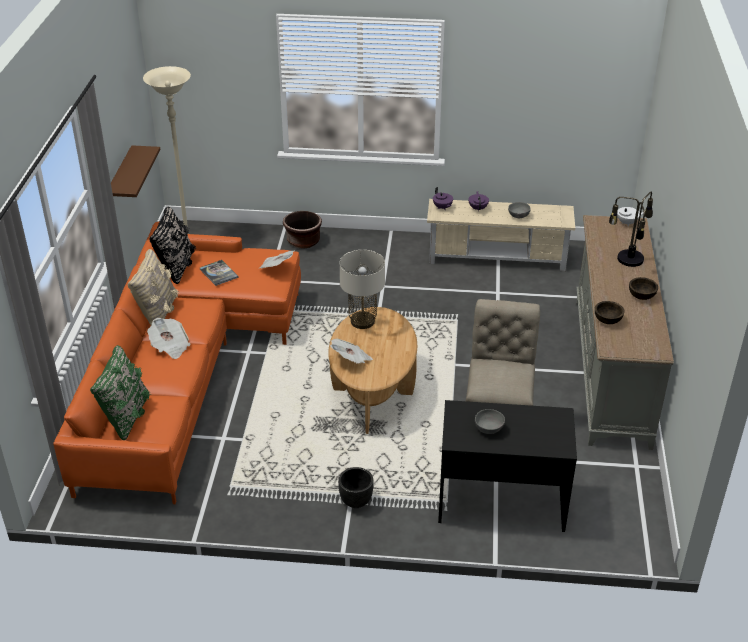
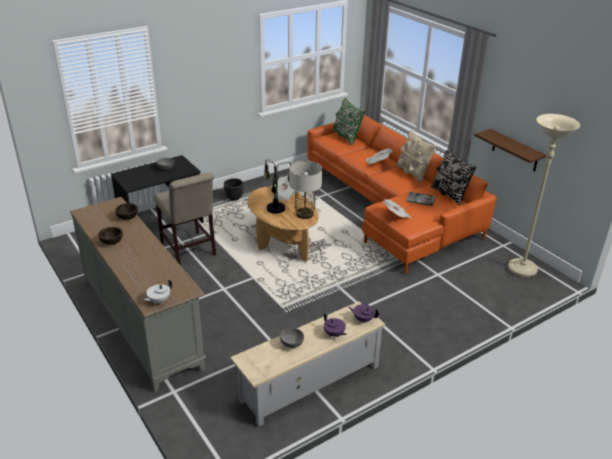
camera: 140 degrees right, 5 degrees down
brown planter [283,211,322,248] -> none
table lamp [609,192,653,267] -> table lamp moved to [264,159,291,214]

